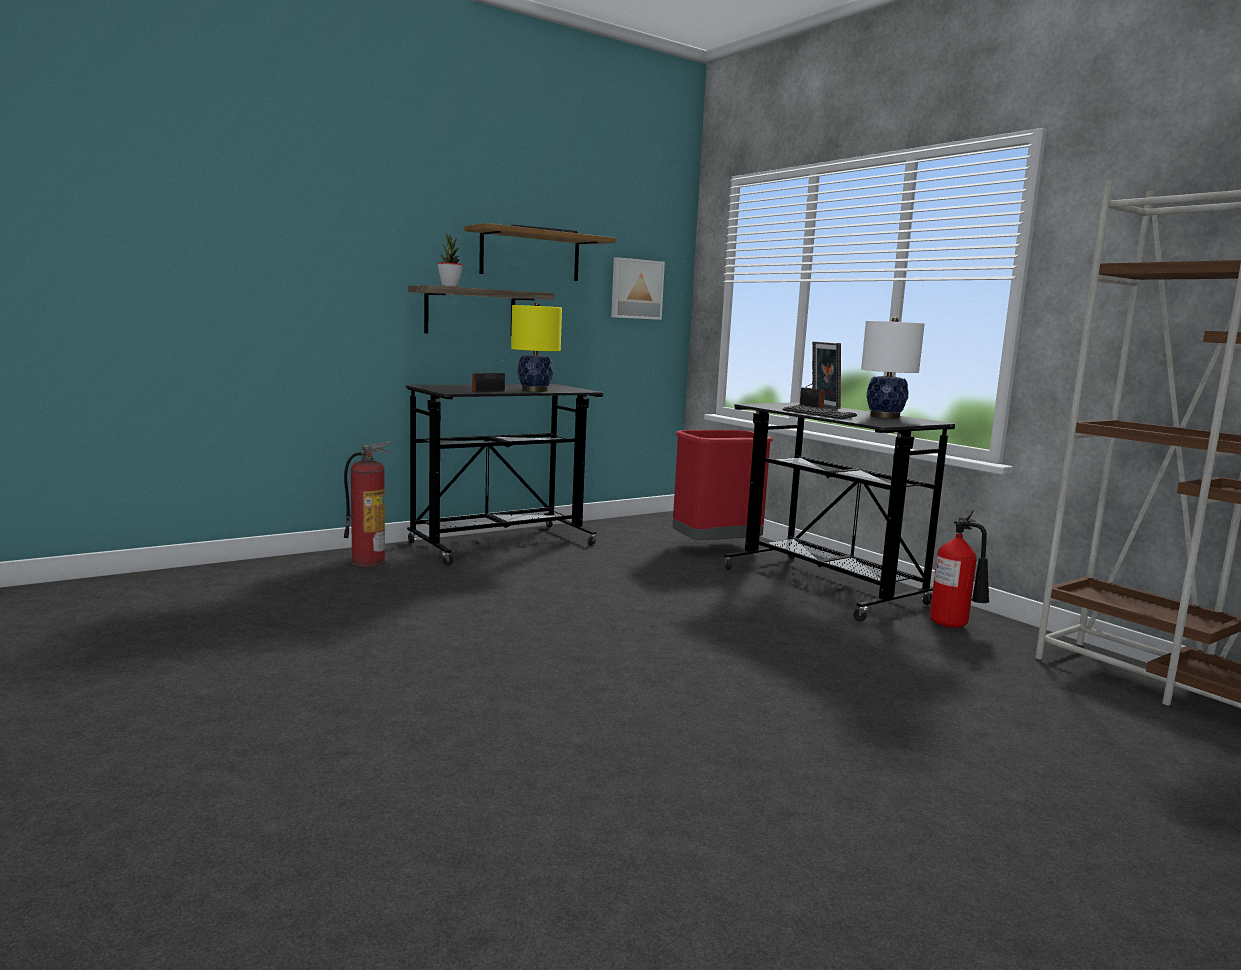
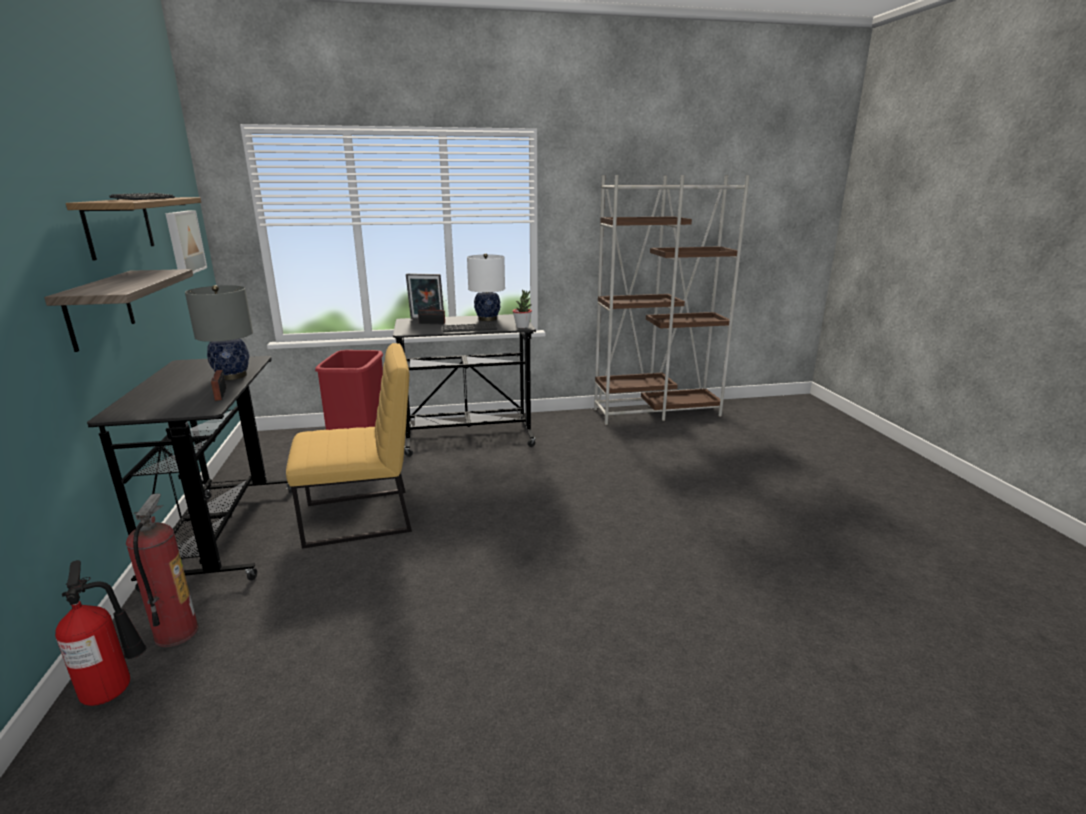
camera: 65 degrees left, 10 degrees up
potted plant [437,234,463,287] -> potted plant moved to [513,290,532,328]
yellow table lamp [511,302,562,392] -> grey table lamp [185,285,253,380]
fire extinguisher [930,508,990,628] -> fire extinguisher moved to [55,560,147,706]
none -> yellow chair [286,343,412,549]

